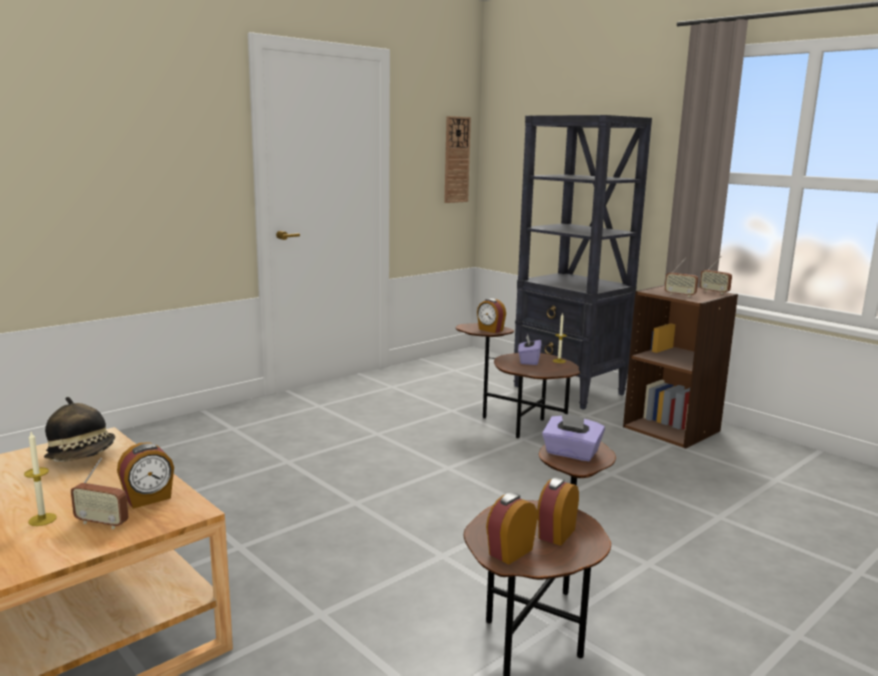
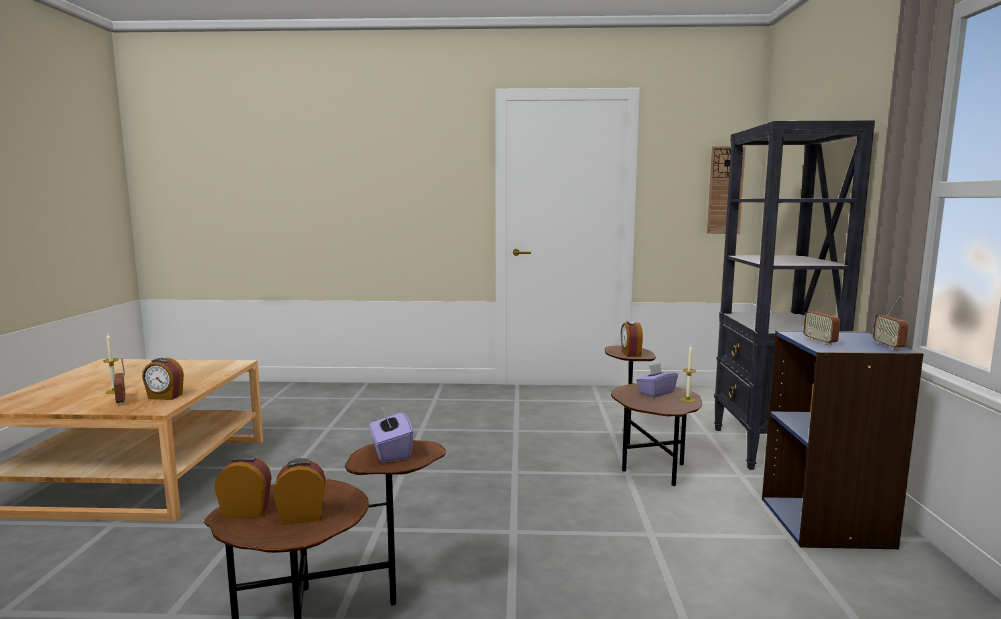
camera: 45 degrees right, 5 degrees down
hat [44,397,115,462] -> none
brown bookcase [623,285,738,449] -> blue bookcase [762,331,923,549]

